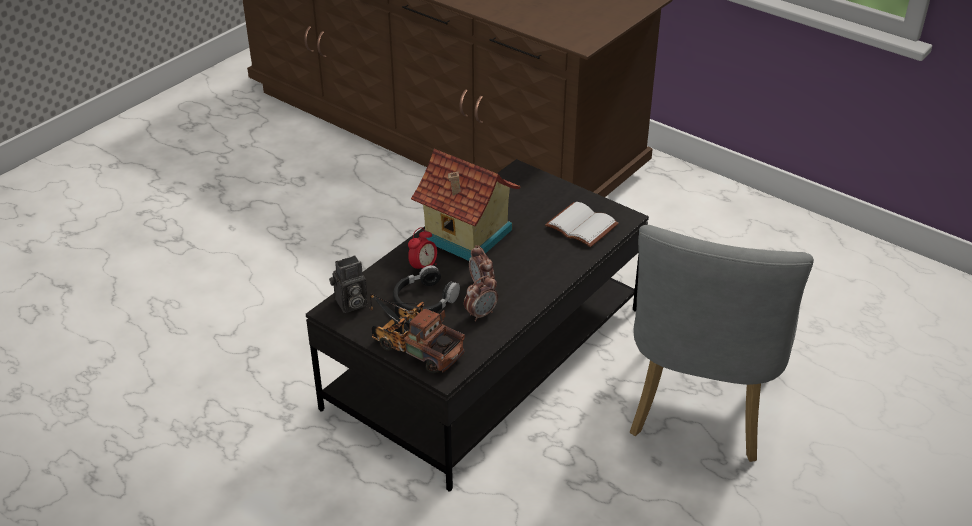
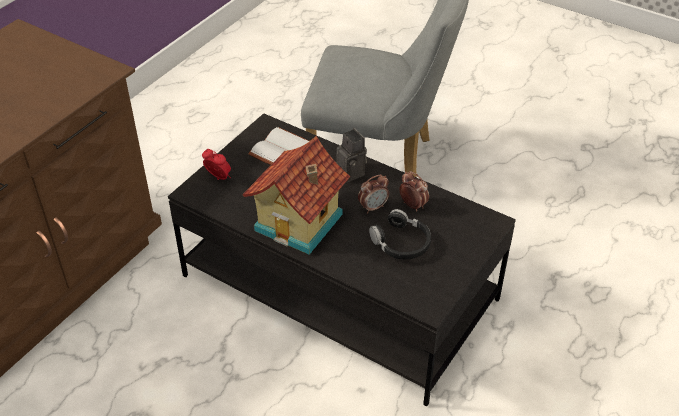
camera: 95 degrees left, 5 degrees up
camera [329,255,367,313] -> camera moved to [336,128,367,182]
toy truck [369,294,465,373] -> none
alarm clock [408,227,437,269] -> alarm clock moved to [202,149,231,180]

